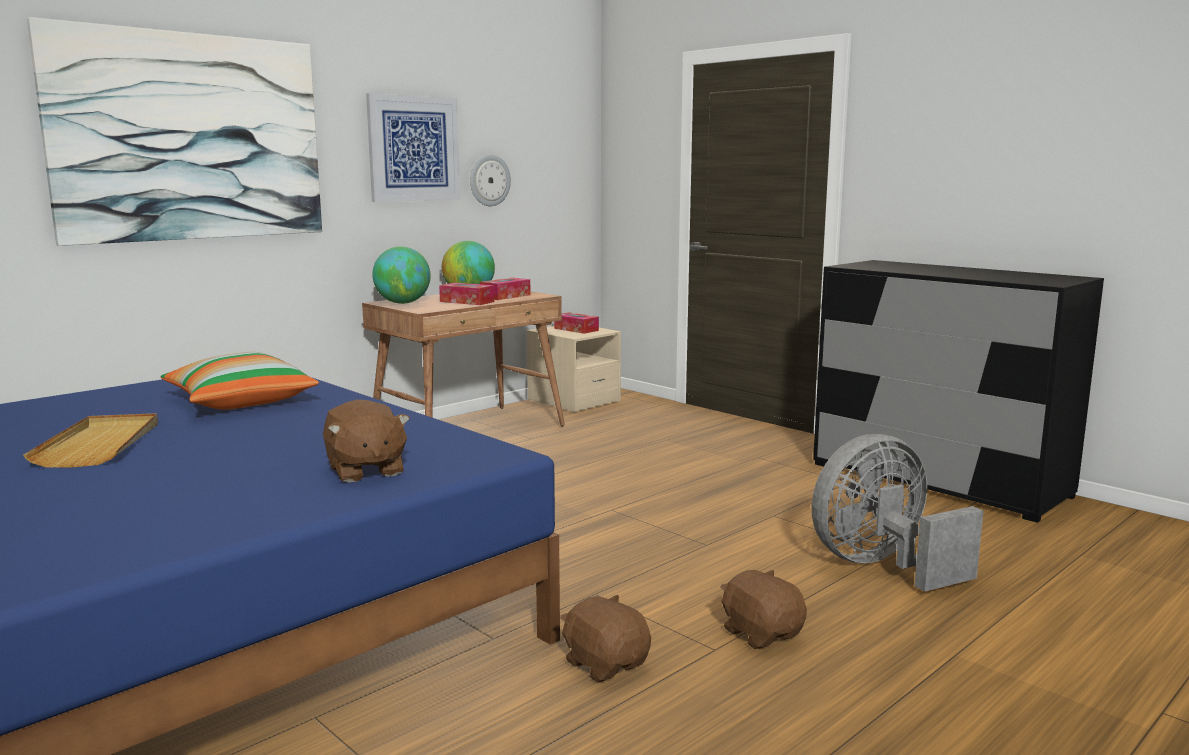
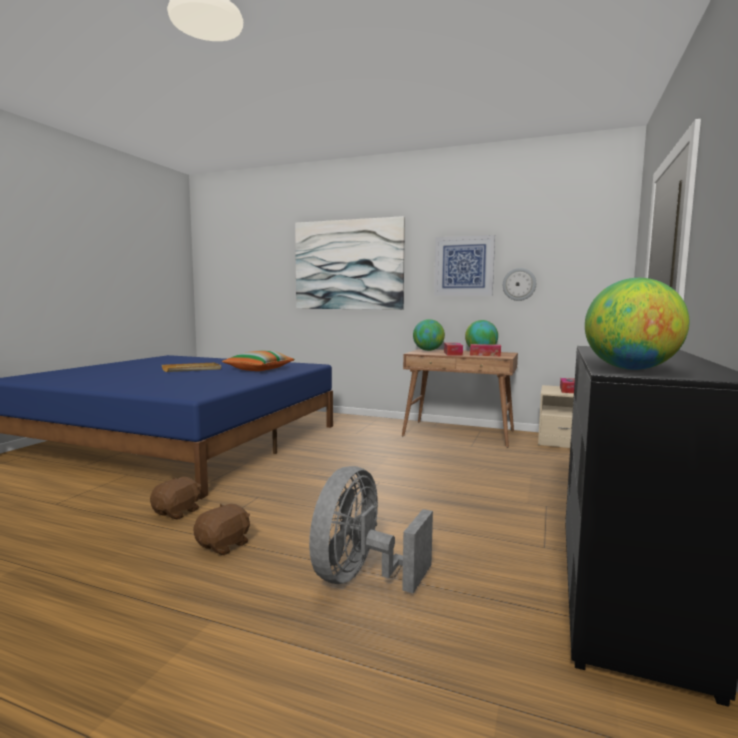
camera: 65 degrees right, 5 degrees down
brown plush toy [323,399,410,483] -> none
grey fan [812,434,983,592] -> grey fan turned 105 degrees counterclockwise [309,466,433,593]
none -> globe [585,278,689,370]

